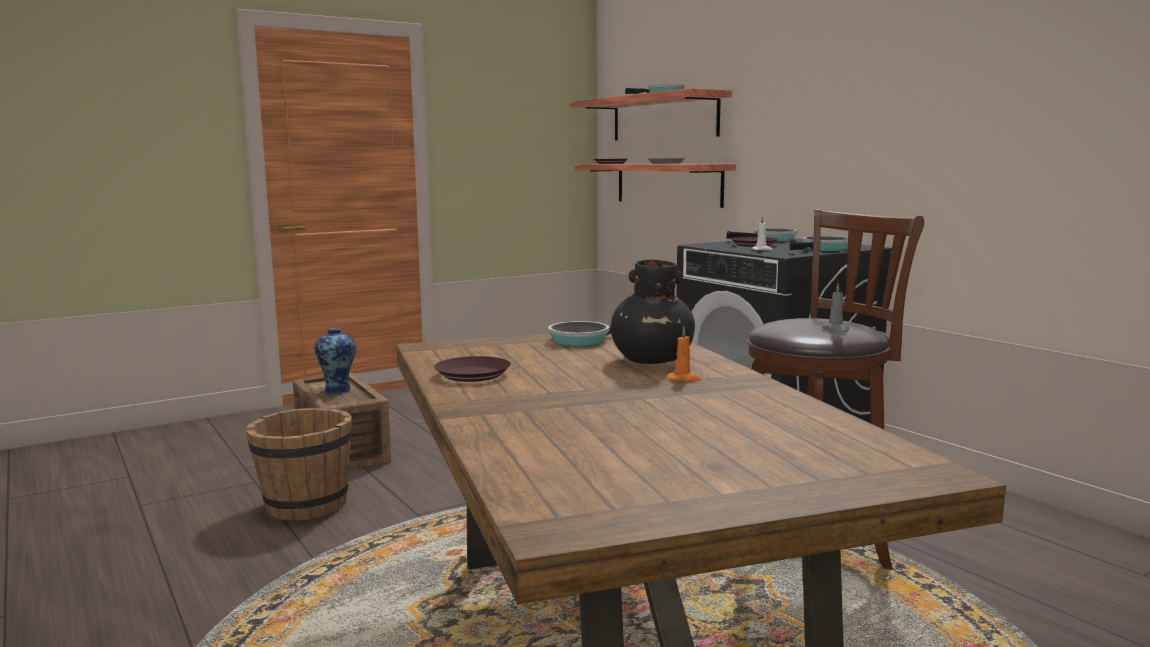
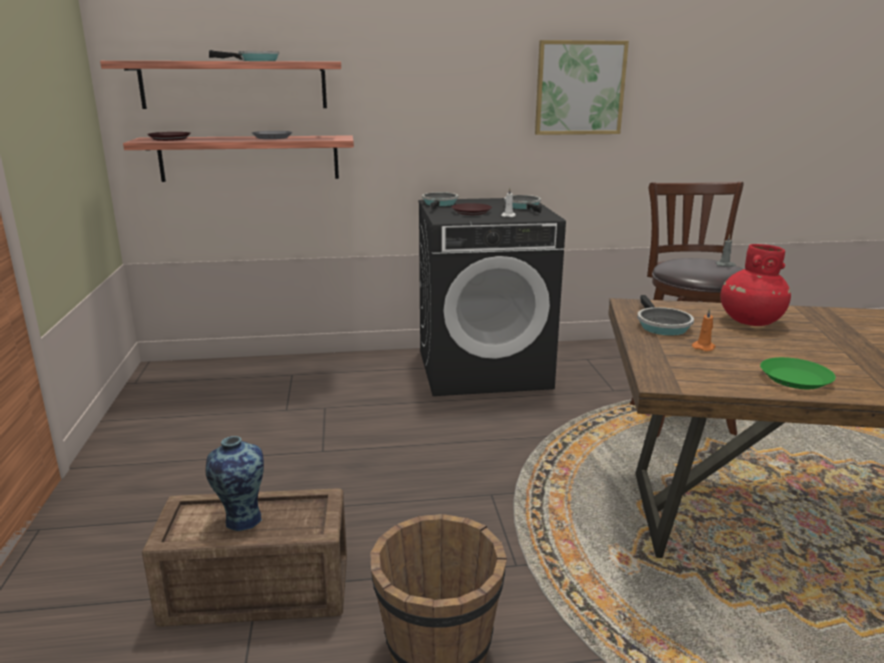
camera: 65 degrees left, 10 degrees up
brown plate [434,356,511,382] -> green plate [760,357,836,389]
black vase [611,260,695,364] -> red vase [721,244,791,326]
orange candle [668,327,701,382] -> orange candle moved to [692,308,715,351]
none -> picture [535,40,629,135]

